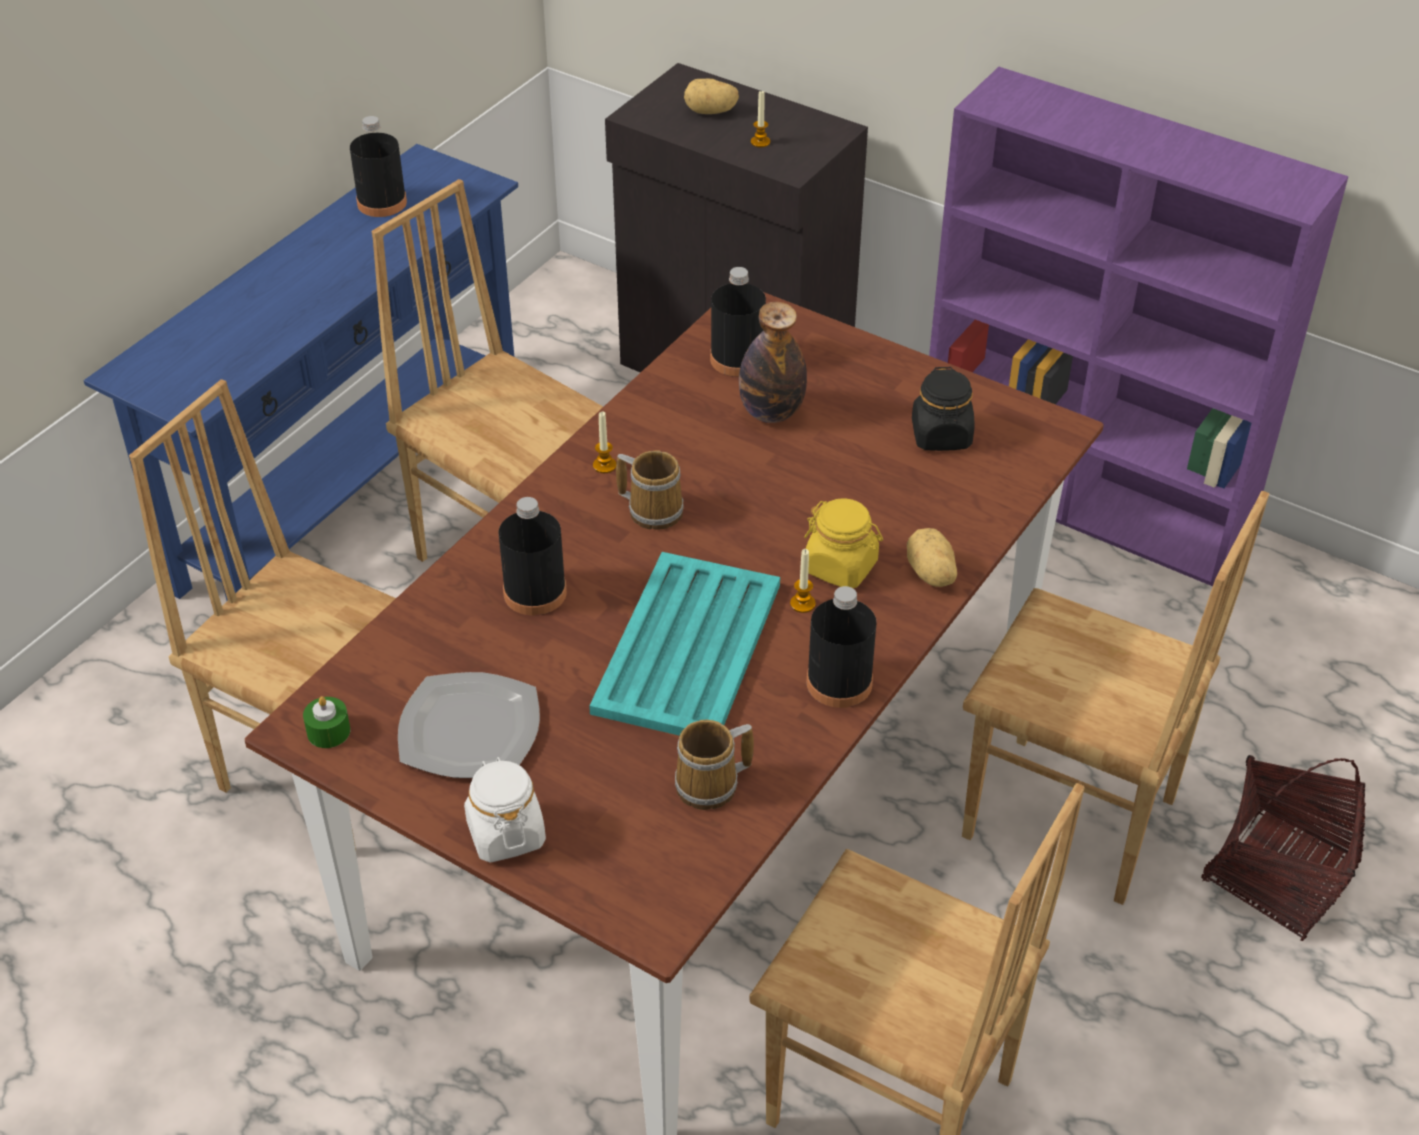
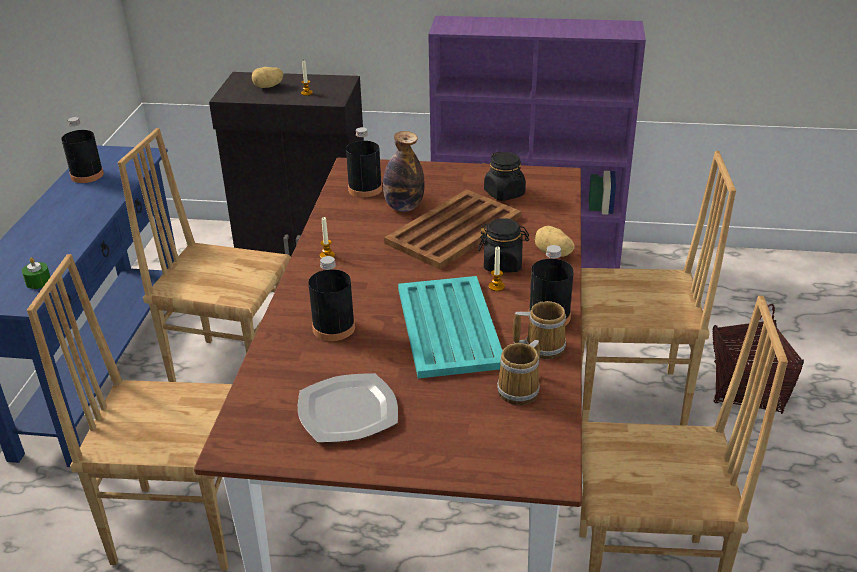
camera: 25 degrees left, 10 degrees down
green candle [303,696,350,748] -> green candle moved to [22,257,50,289]
white jar [464,757,546,863] -> none
mug [616,450,684,529] -> mug moved to [513,301,566,359]
yellow jar [804,498,883,588] -> black jar [478,218,529,272]
none -> brown tray [384,189,521,269]

